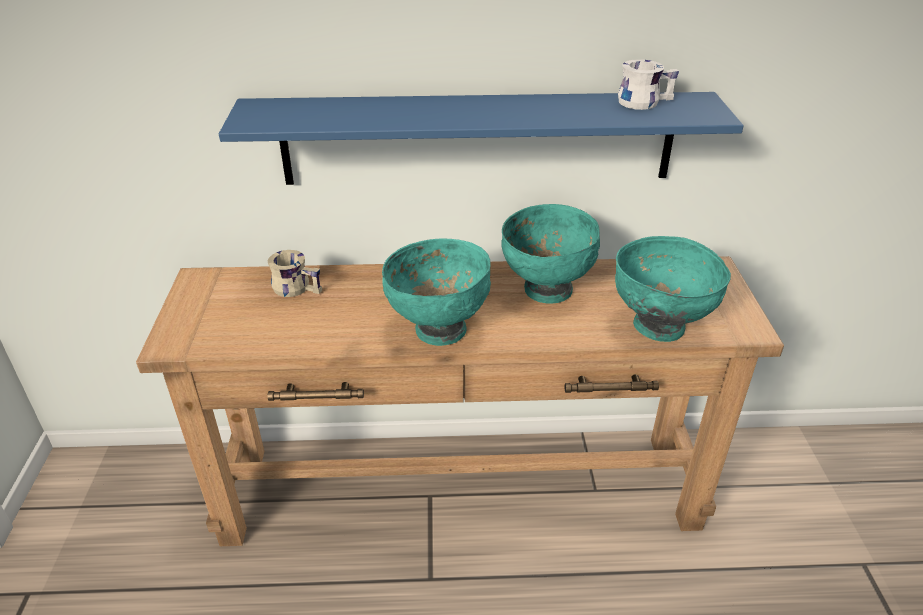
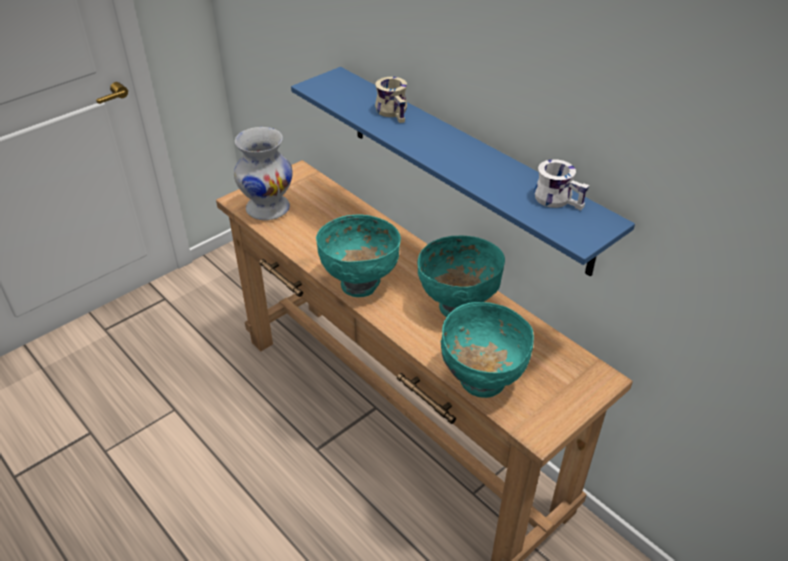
camera: 50 degrees right, 5 degrees up
beige mug [268,250,322,297] -> beige mug moved to [375,77,407,123]
none -> white vase [234,127,293,220]

